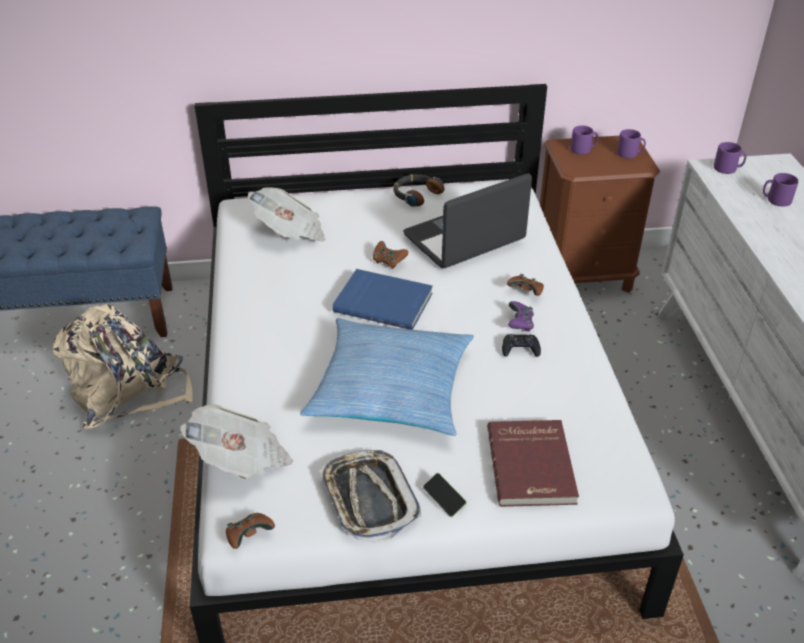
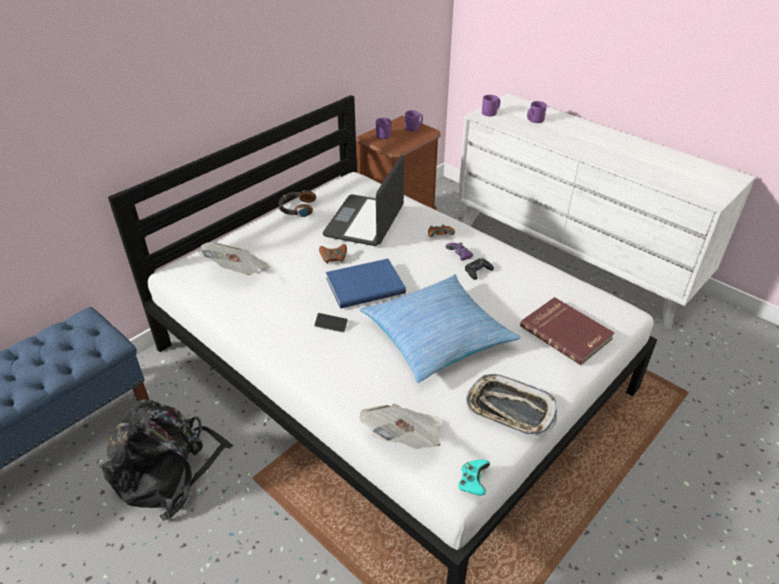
camera: 40 degrees left, 0 degrees up
beige backpack [53,304,193,429] -> black backpack [101,399,234,521]
brown game controller [226,513,275,549] -> turquoise game controller [458,460,490,496]
phone [423,473,467,517] -> phone moved to [314,313,348,333]

